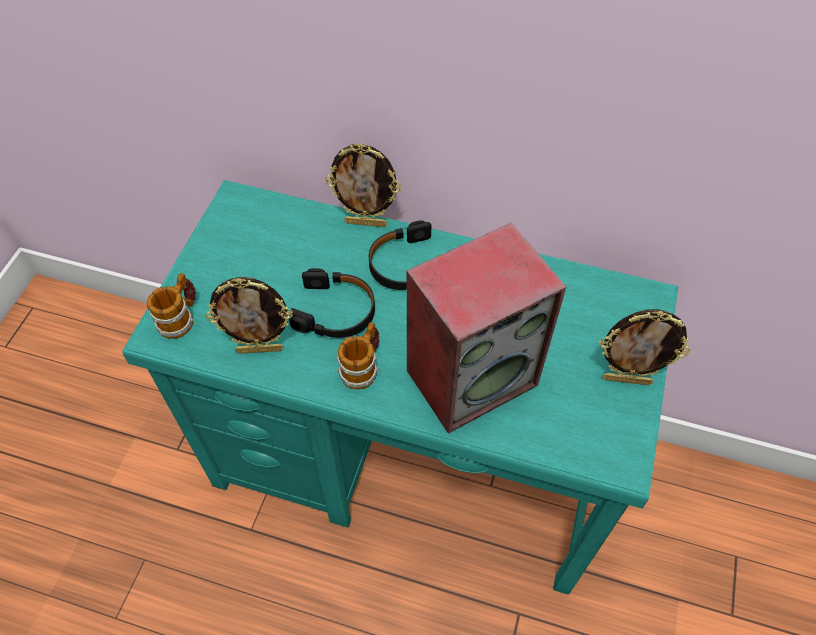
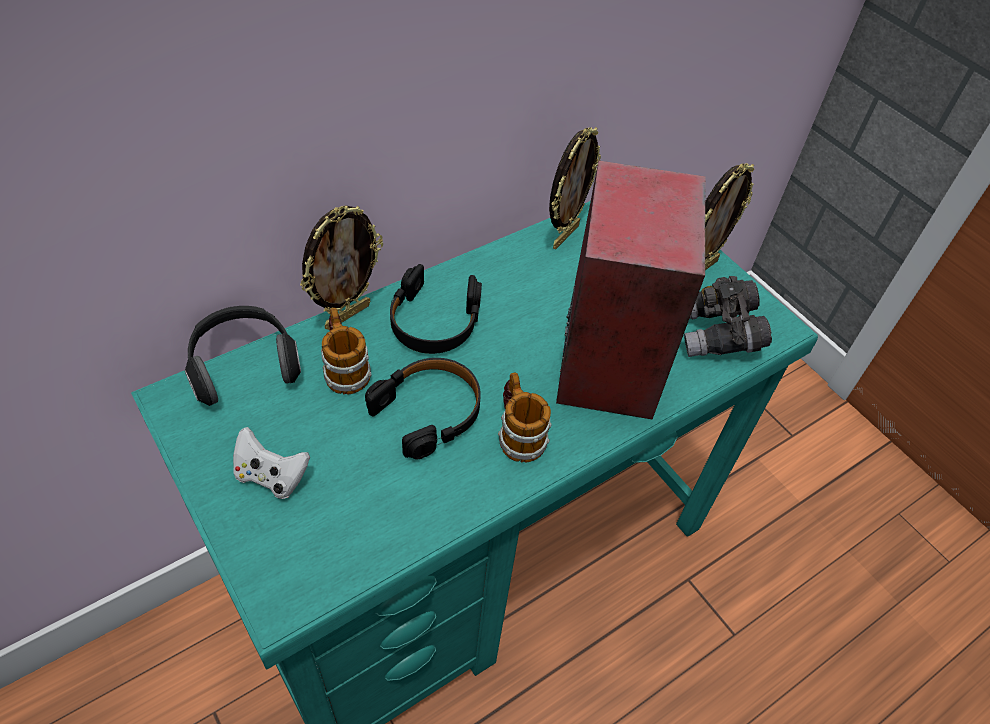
camera: 55 degrees left, 5 degrees down
mug [147,273,196,339] -> mug moved to [321,308,372,395]
picture frame [205,277,293,354] -> picture frame moved to [549,127,601,249]
none -> headphones [184,306,301,406]
none -> white game controller [233,427,310,499]
none -> grey binoculars [684,276,772,357]

